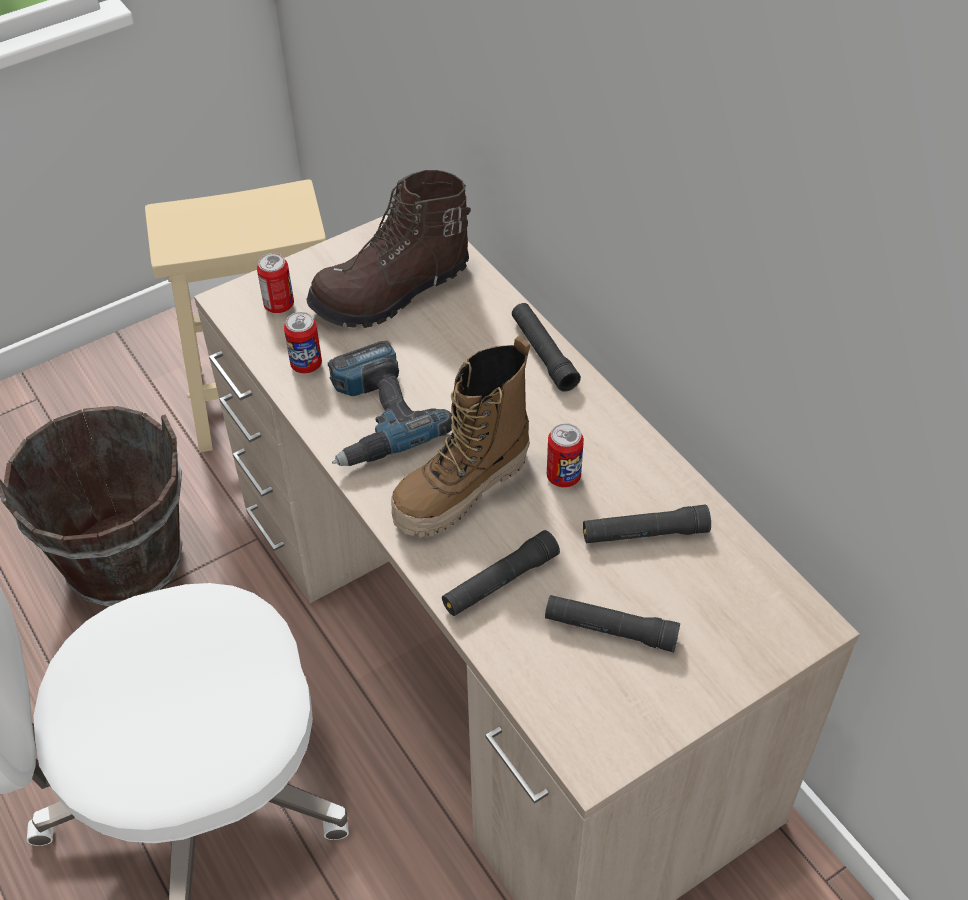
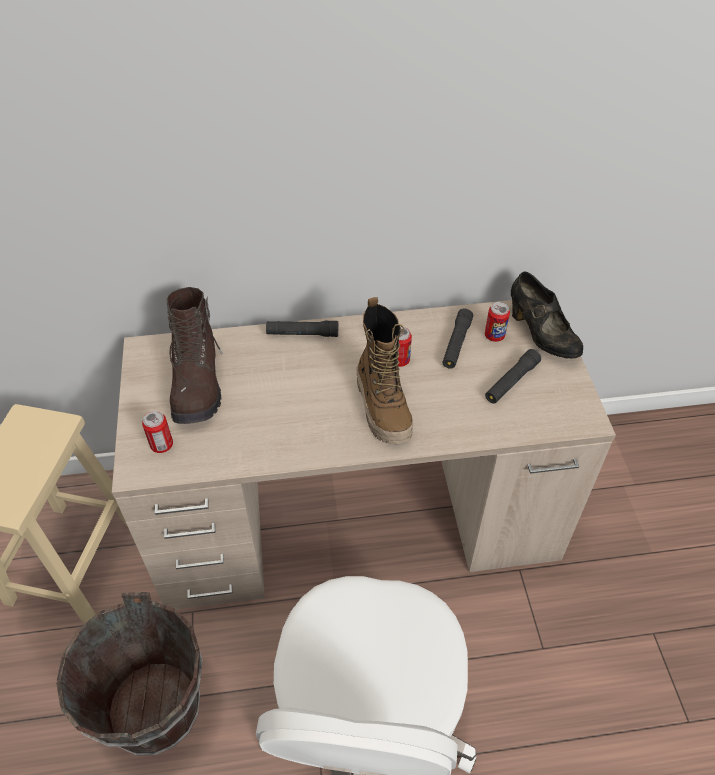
camera: 65 degrees left, 0 degrees up
can [284,312,322,374] -> can moved to [485,302,510,342]
power drill [327,340,452,466] -> none
black flashlight [442,530,560,616] -> none
none -> black shoe [511,272,583,359]

